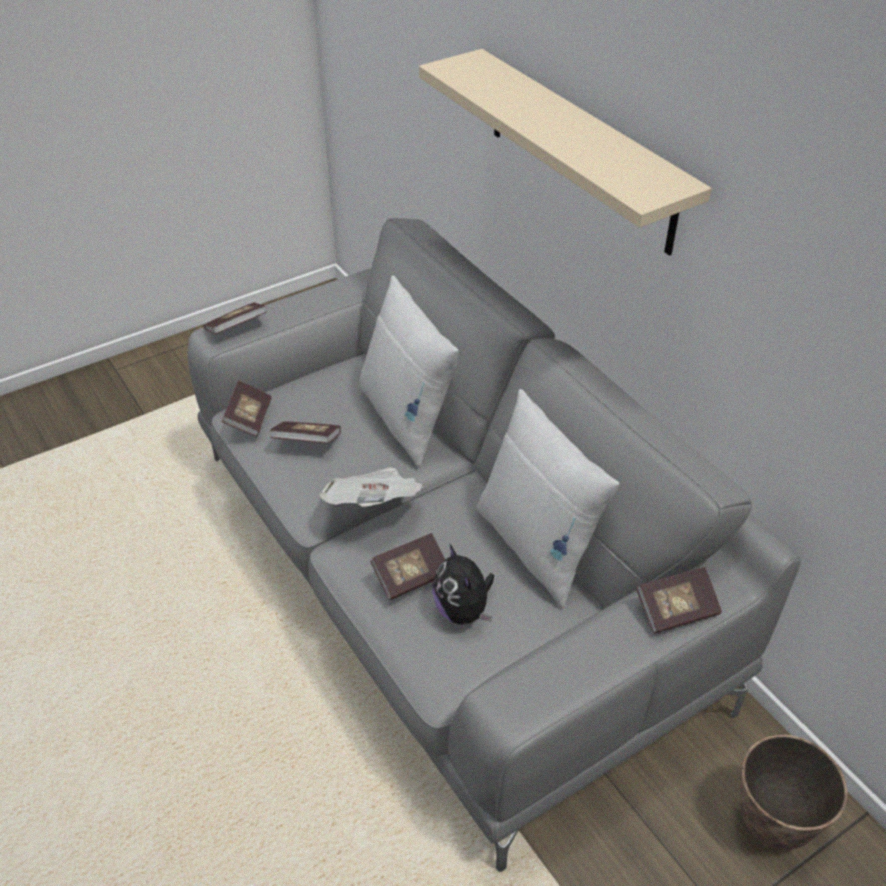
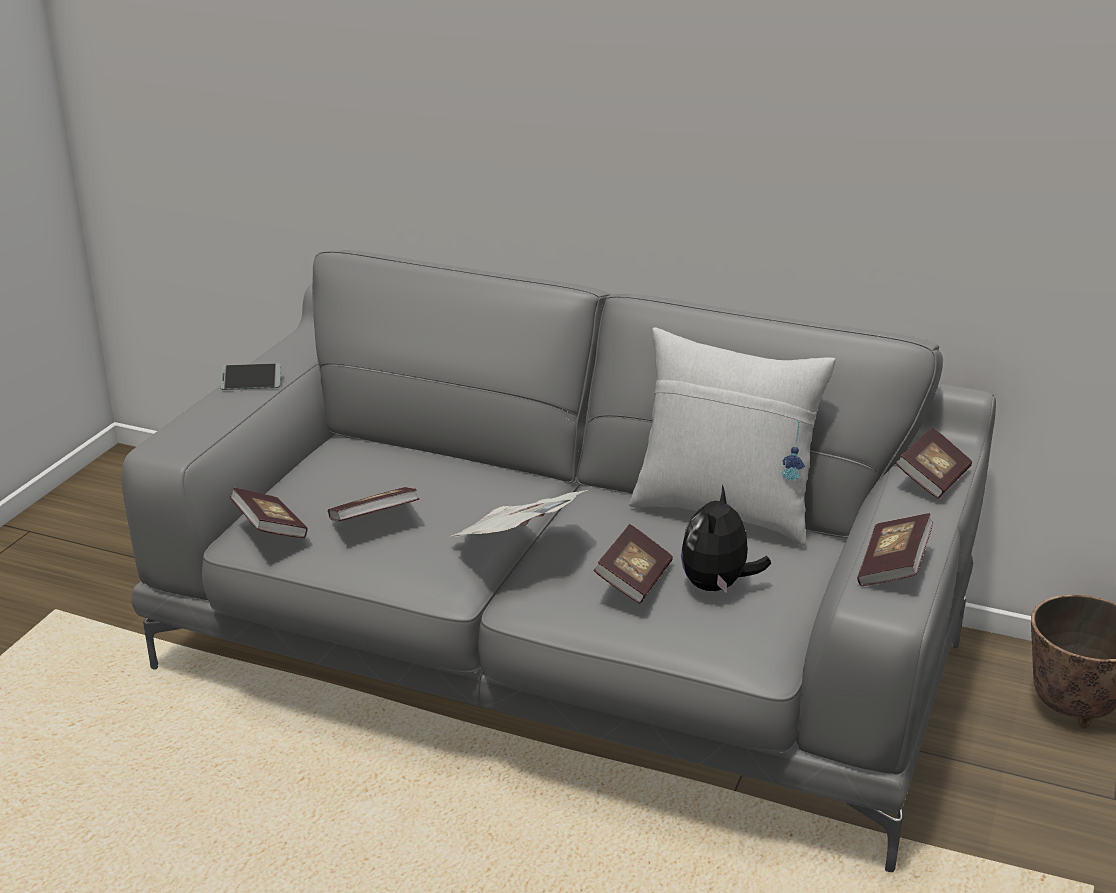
camera: 35 degrees left, 15 degrees down
book [204,302,267,334] -> book moved to [857,513,933,586]
grey pillow [360,275,459,467] -> none
beige shelf [419,49,712,256] -> none
plush toy [432,543,494,625] -> plush toy turned 75 degrees clockwise [681,485,771,593]
none -> phone [220,363,281,390]

